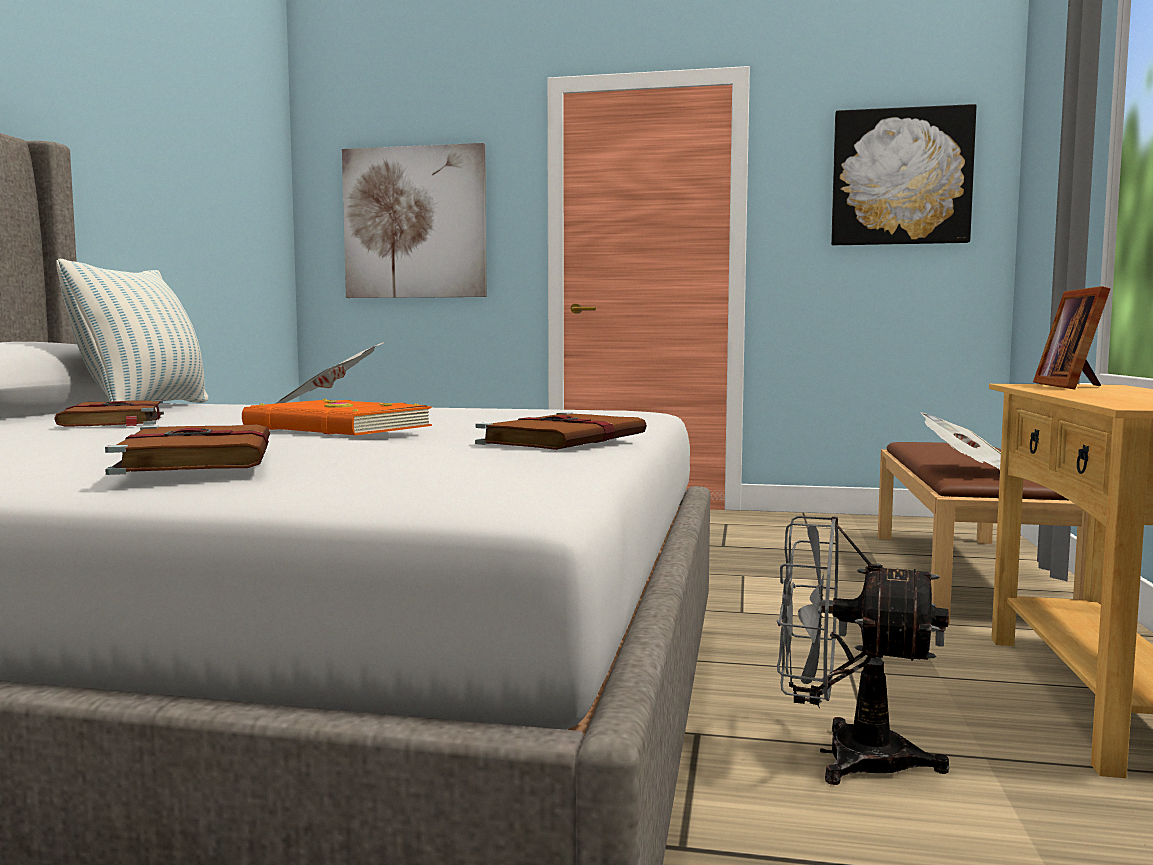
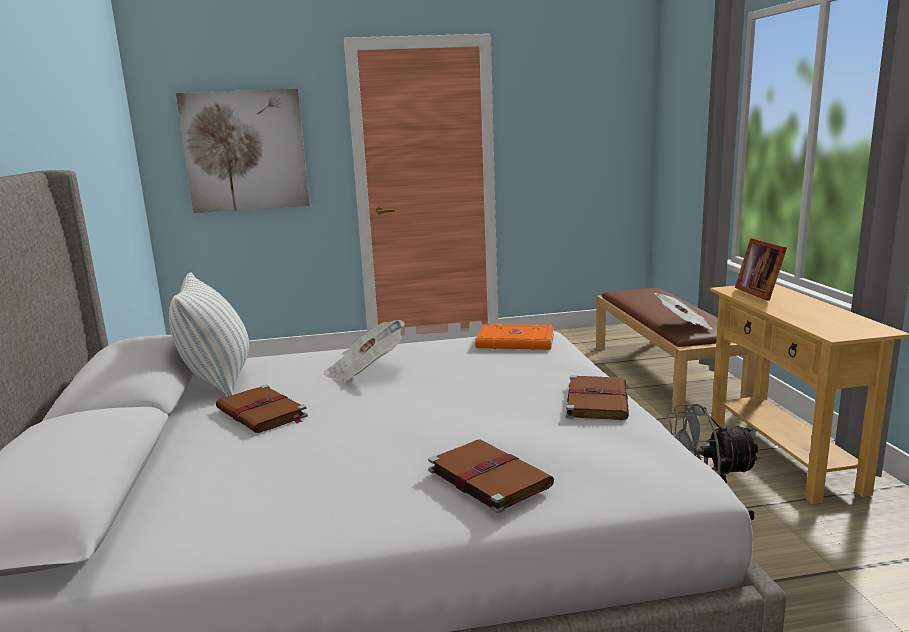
camera: 20 degrees left, 10 degrees up
orange book [242,399,432,435] -> orange book moved to [475,324,554,350]
picture [831,104,977,245] -> none

